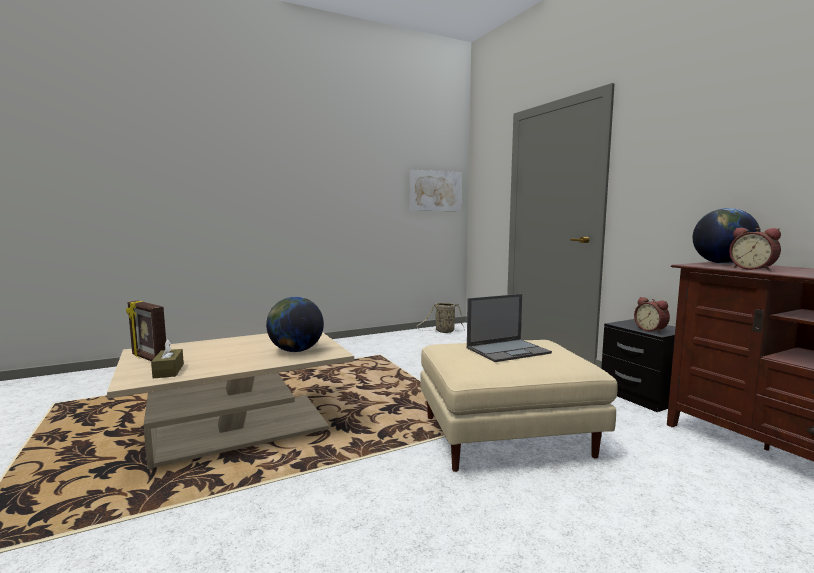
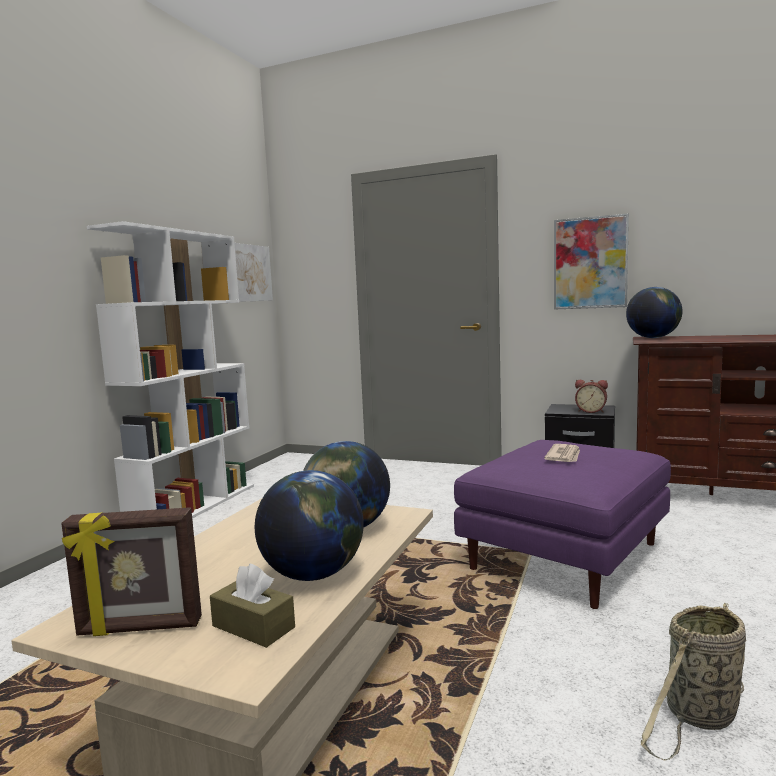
camera: 40 degrees left, 0 degrees up
basket [417,303,464,333] -> basket moved to [641,603,746,761]
beige ottoman [420,340,618,472] -> purple ottoman [454,440,671,609]
laptop [467,294,552,362] -> newspaper [544,444,580,462]
alarm clock [729,228,781,271] -> none
none -> white bookcase [87,221,254,519]
none -> globe [255,470,364,581]
none -> picture [554,213,629,310]

